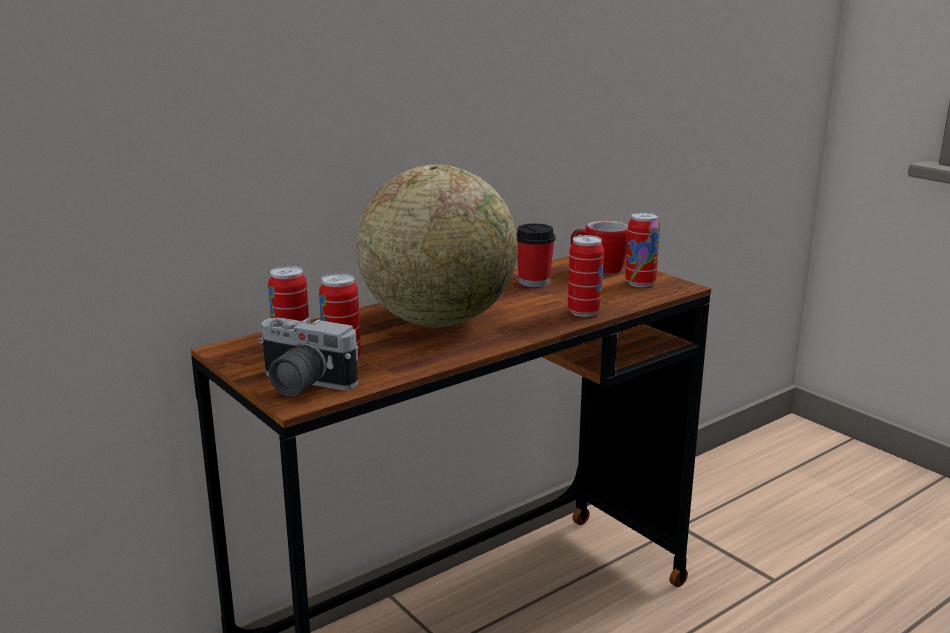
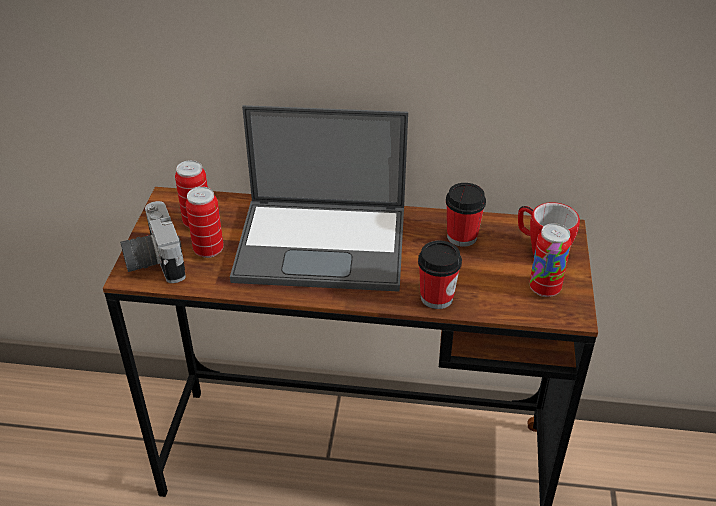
camera: 45 degrees right, 20 degrees up
globe [356,164,518,327] -> laptop [230,105,408,292]
can [568,235,604,317] -> cup [418,240,462,309]

